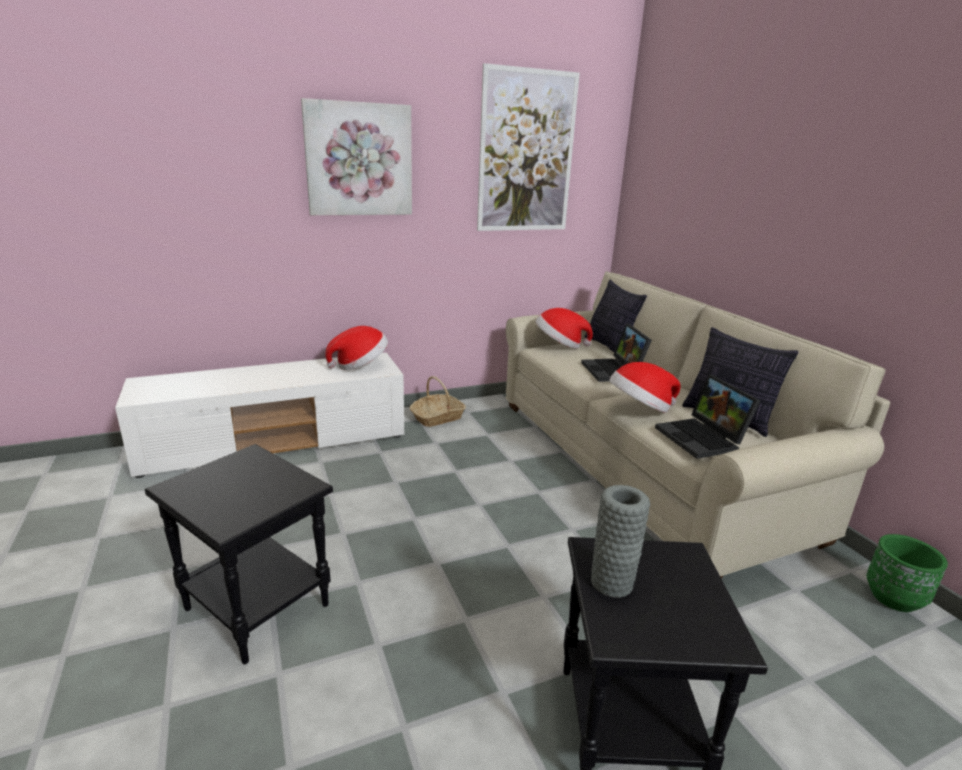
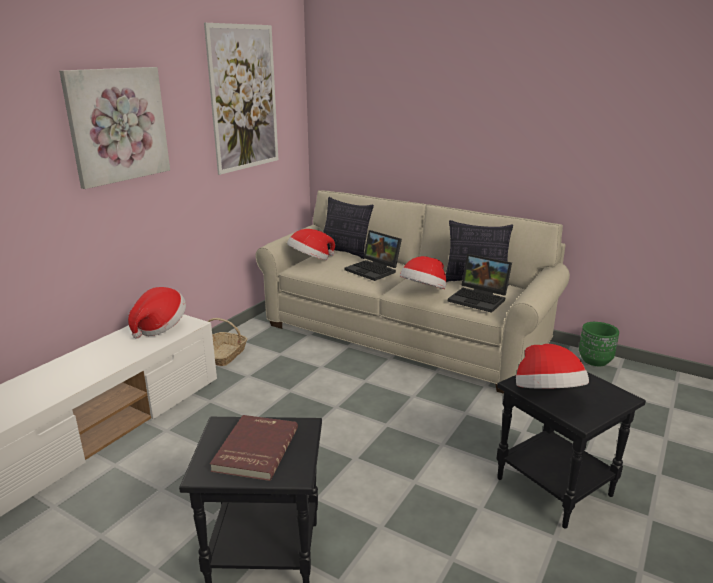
camera: 35 degrees left, 0 degrees up
grey vase [591,485,650,598] -> hat [516,344,589,389]
none -> red book [210,415,298,481]

